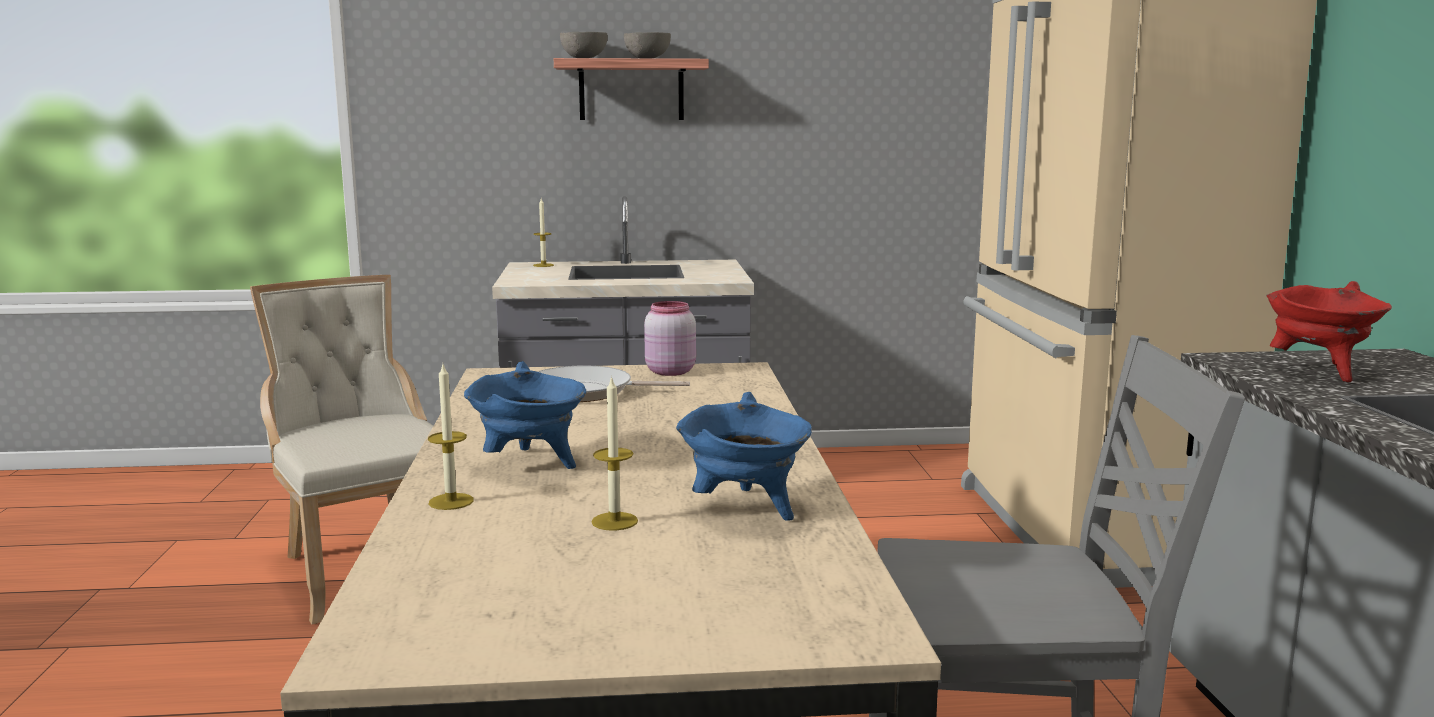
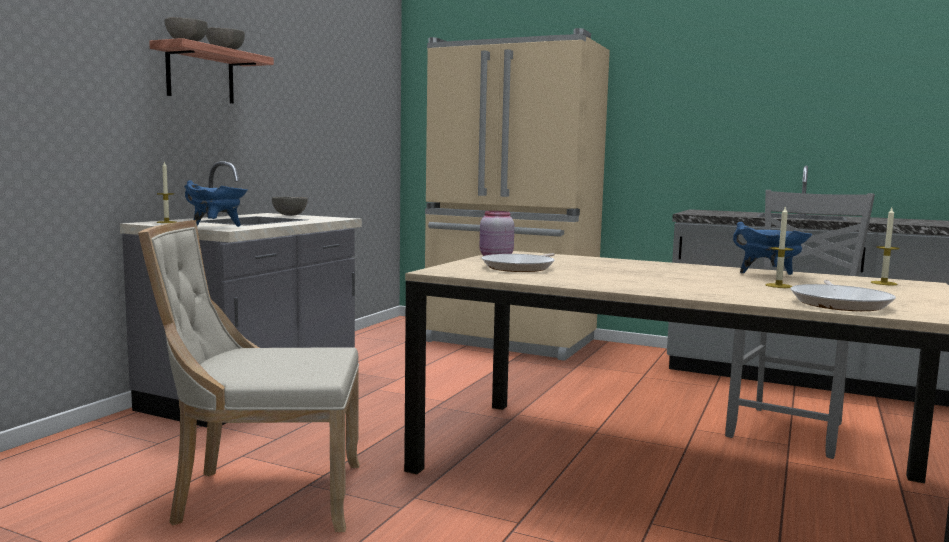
camera: 60 degrees left, 5 degrees down
candle [428,365,474,510] -> candle moved to [871,208,899,285]
blue cooking pot [464,361,586,469] -> blue cooking pot moved to [184,180,248,227]
red cooking pot [1266,281,1392,382] -> none
none -> grey bowl [272,197,308,216]
none -> frying pan [791,280,896,311]

